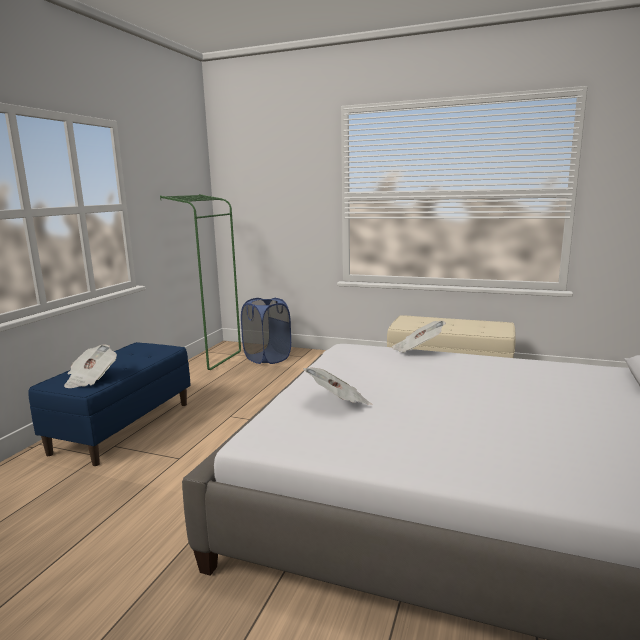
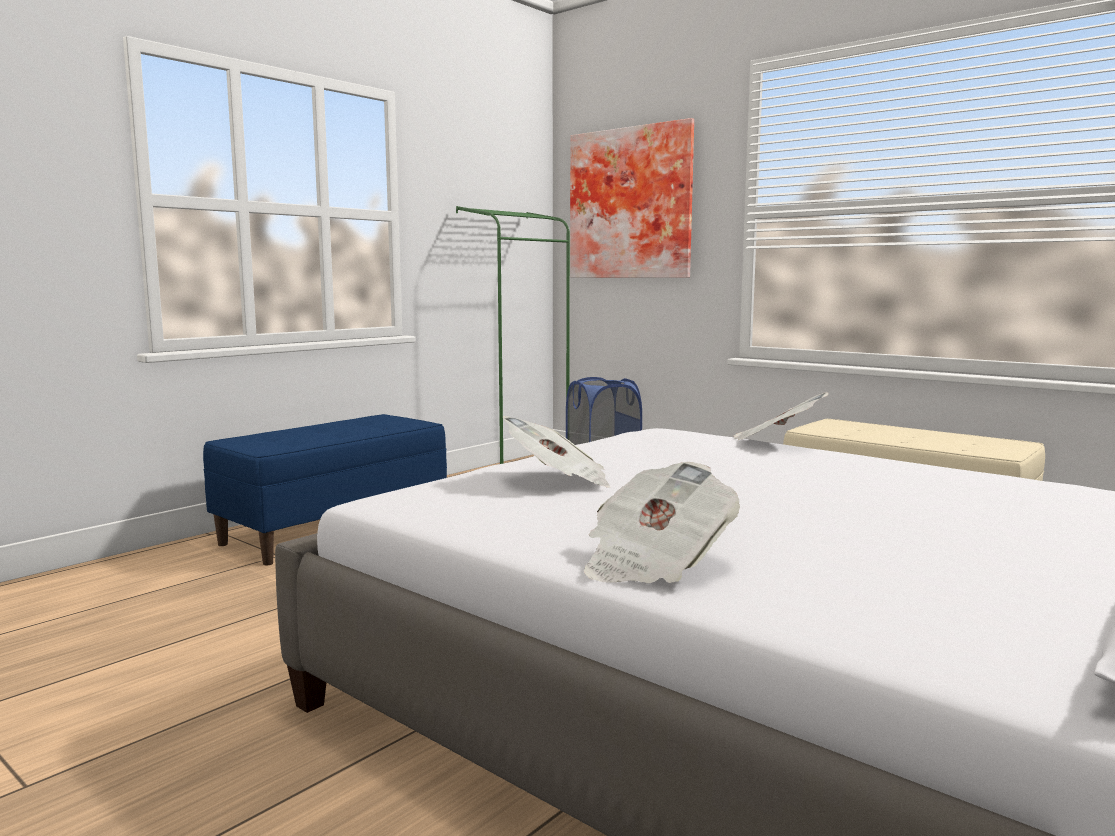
camera: 20 degrees right, 5 degrees down
newspaper [64,344,117,388] -> newspaper moved to [583,462,740,583]
none -> picture [570,118,694,278]

